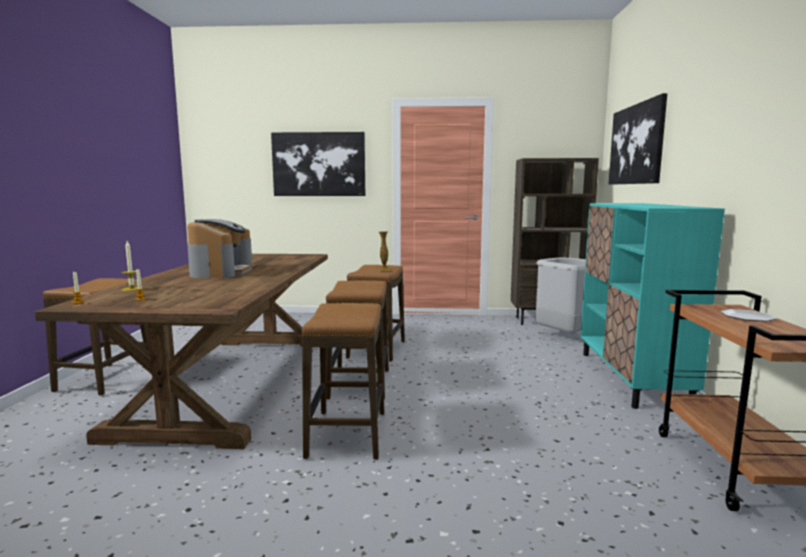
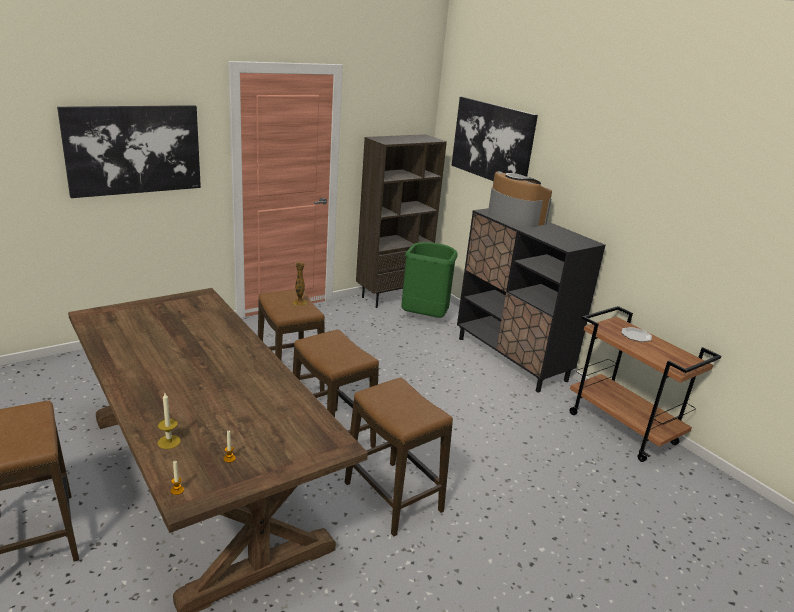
camera: 40 degrees left, 15 degrees up
coffee machine [187,219,252,278] -> coffee machine moved to [488,171,552,228]
grey trash can [535,258,586,333] -> green trash can [401,242,458,318]
turquoise cabinet [581,203,725,409] -> black cabinet [457,208,606,392]

